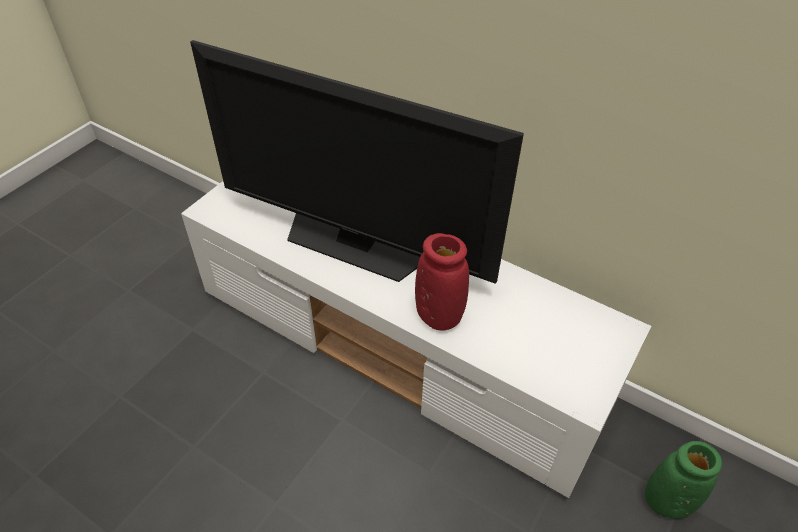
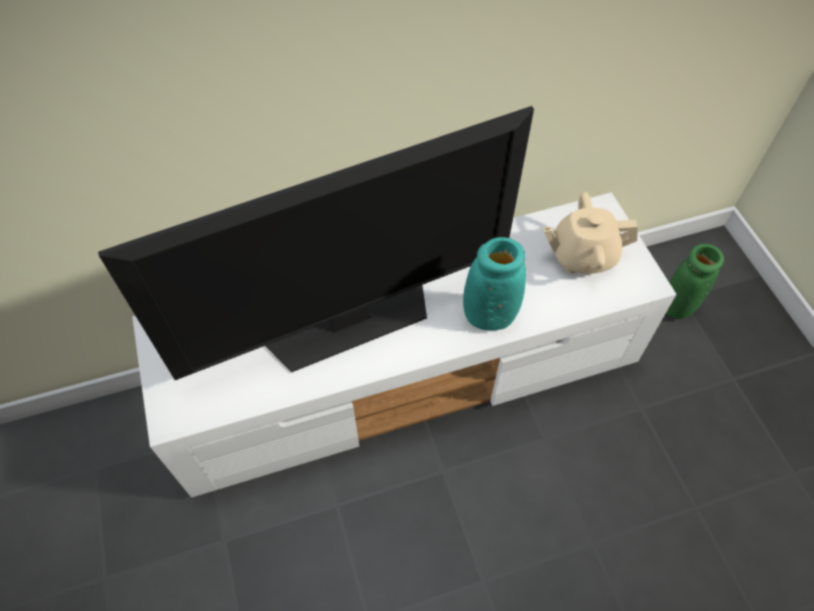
camera: 50 degrees left, 10 degrees up
red vase [415,233,469,331] -> turquoise vase [463,237,526,330]
none -> beige teapot [543,192,637,274]

